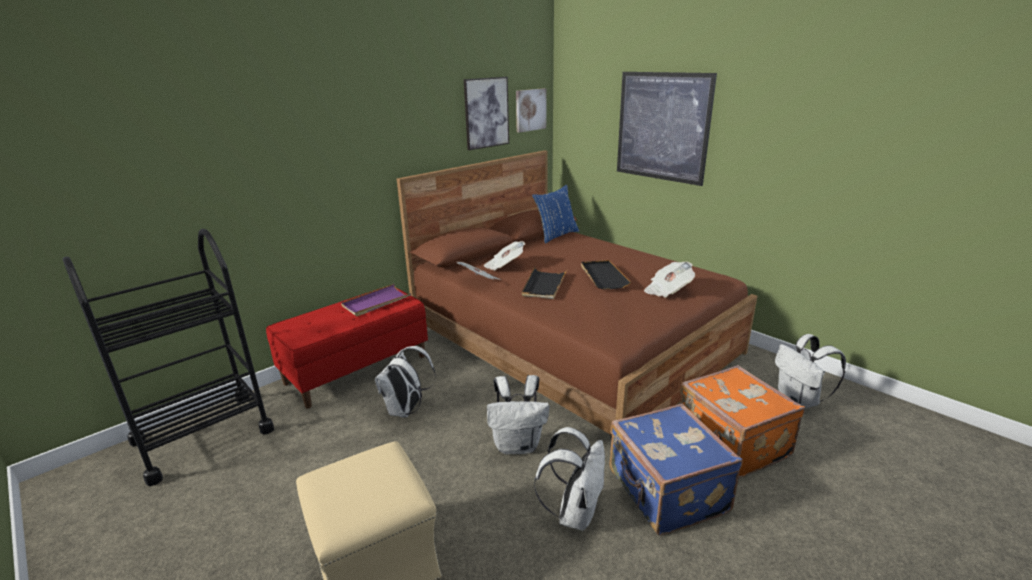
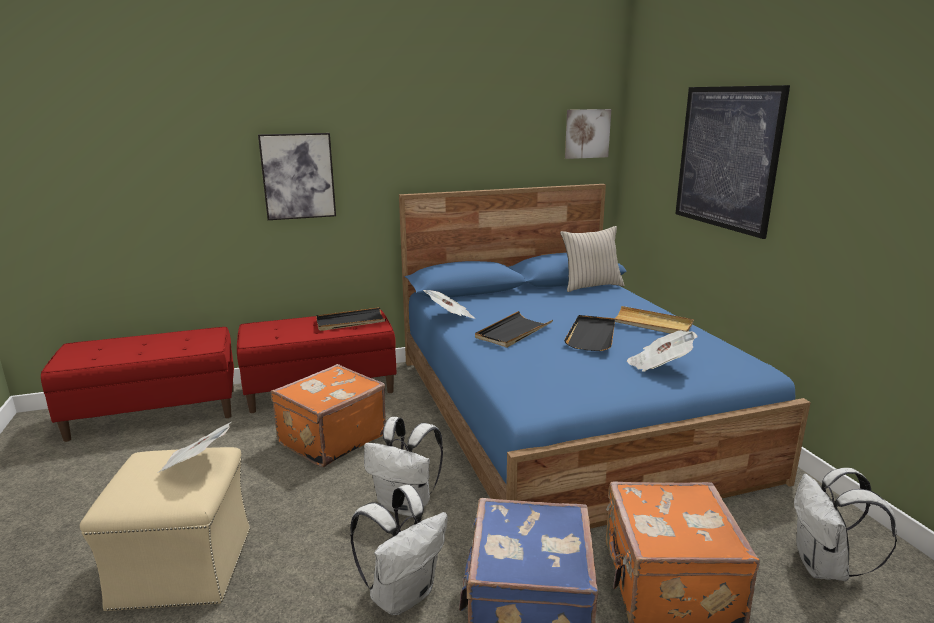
camera: 25 degrees right, 5 degrees down
black cart [63,229,274,487] -> red bench [41,327,234,442]
purple tray [341,284,411,316] -> black tray [316,307,386,331]
white backpack [375,346,436,418] -> orange suitcase [271,364,386,467]
brown bed [397,151,758,435] -> blue bed [399,184,811,529]
picture [464,77,509,150] -> picture moved to [258,133,336,220]
newspaper [484,241,525,271] -> newspaper moved to [158,422,231,473]
blue pillow [532,185,579,244] -> beige pillow [560,226,624,292]
none -> beige tray [615,306,694,334]

